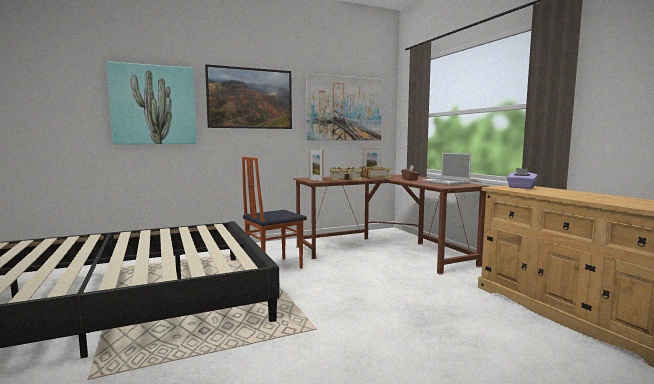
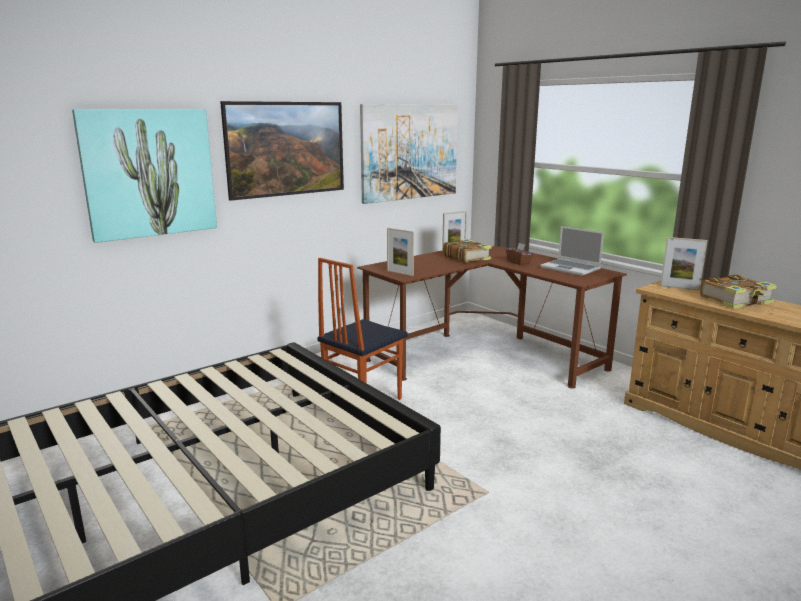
camera: 15 degrees left, 10 degrees up
book [330,167,362,180] -> book moved to [700,275,777,309]
purple tissue box [507,168,538,189] -> picture frame [660,237,708,291]

